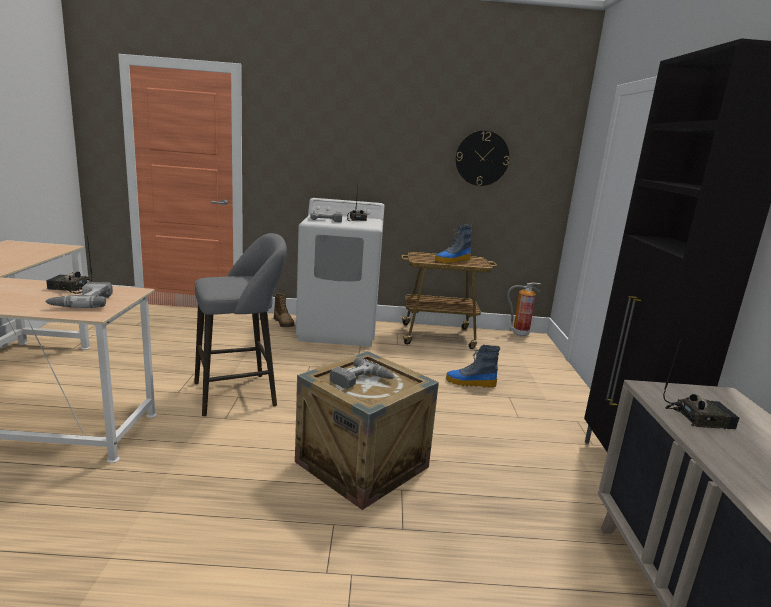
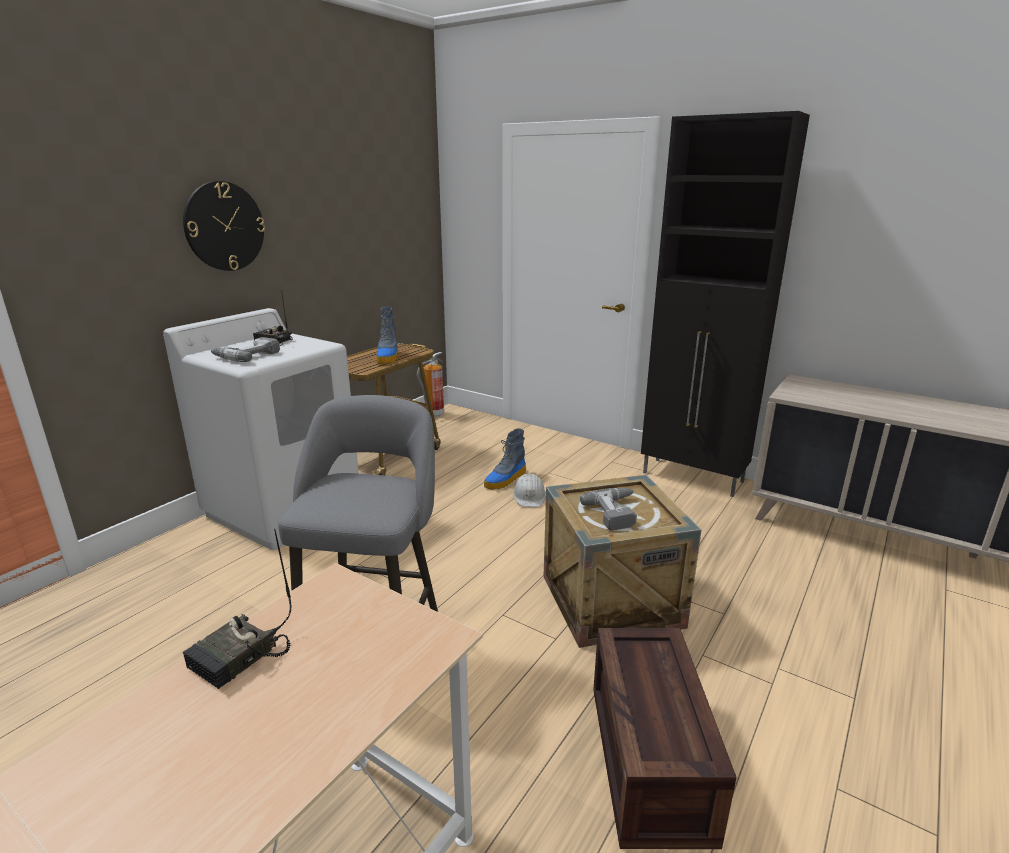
camera: 55 degrees left, 5 degrees up
power drill [45,282,113,308] -> none
boot [274,293,294,327] -> none
wall clock [456,131,509,186] -> wall clock moved to [183,181,265,271]
radio [663,338,739,429] -> none
none -> white hard hat [513,473,546,507]
none -> crate [593,628,737,849]

